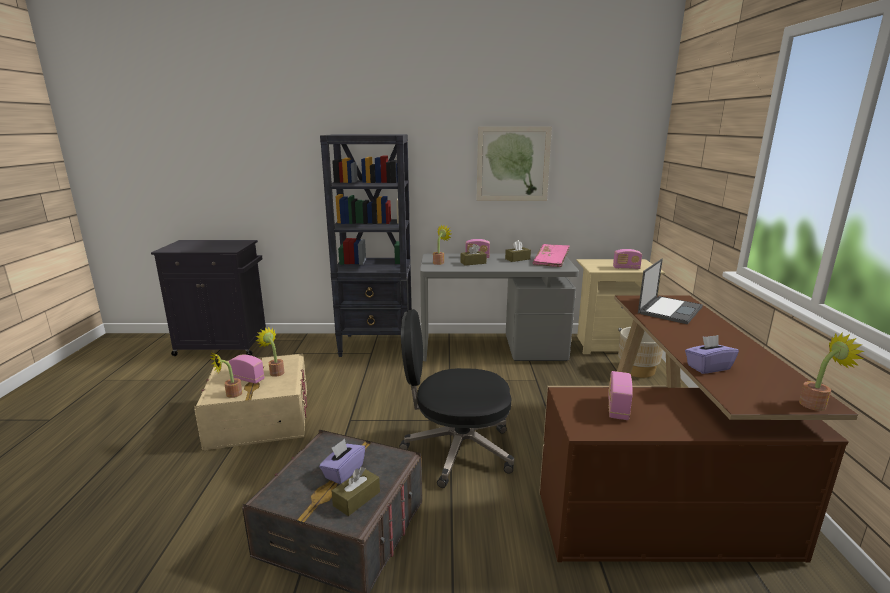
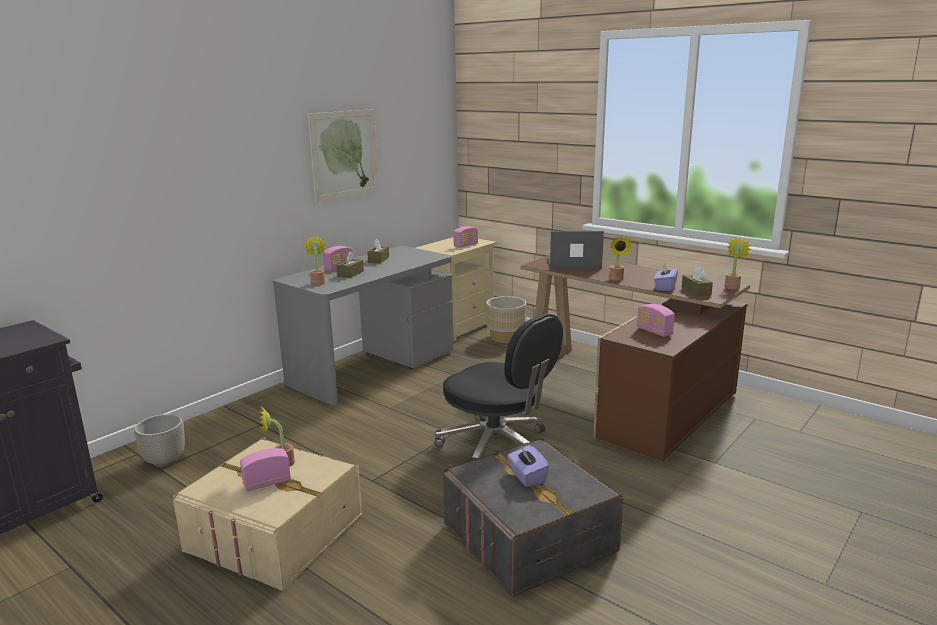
camera: 50 degrees left, 0 degrees up
potted plant [210,352,242,398] -> potted plant moved to [609,236,633,281]
black bookcase [320,134,412,357] -> none
brown tissue box [332,467,380,516] -> brown tissue box moved to [682,266,713,296]
black office chair [399,309,514,488] -> black office chair turned 90 degrees counterclockwise [435,313,563,461]
pink book [533,244,570,267] -> none
laptop [638,259,703,324] -> laptop turned 75 degrees counterclockwise [548,231,604,269]
none -> grey planter [134,414,185,467]

